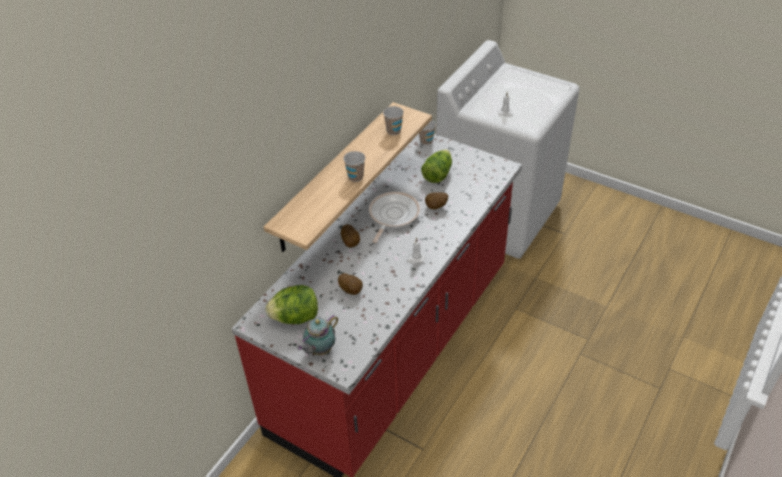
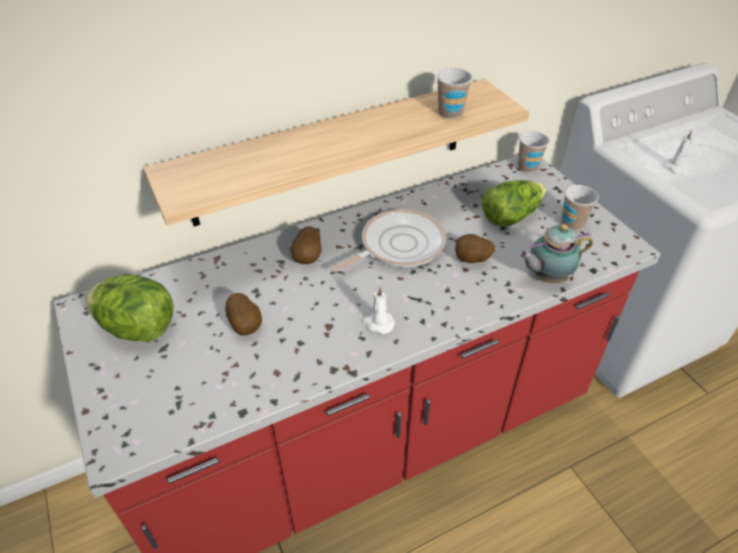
camera: 30 degrees right, 0 degrees up
teapot [297,315,338,355] -> teapot moved to [518,224,593,283]
cup [343,151,365,182] -> cup moved to [562,185,598,231]

